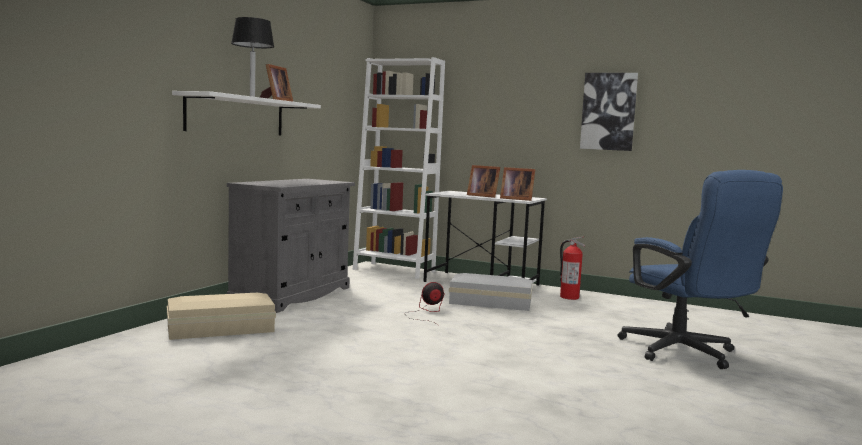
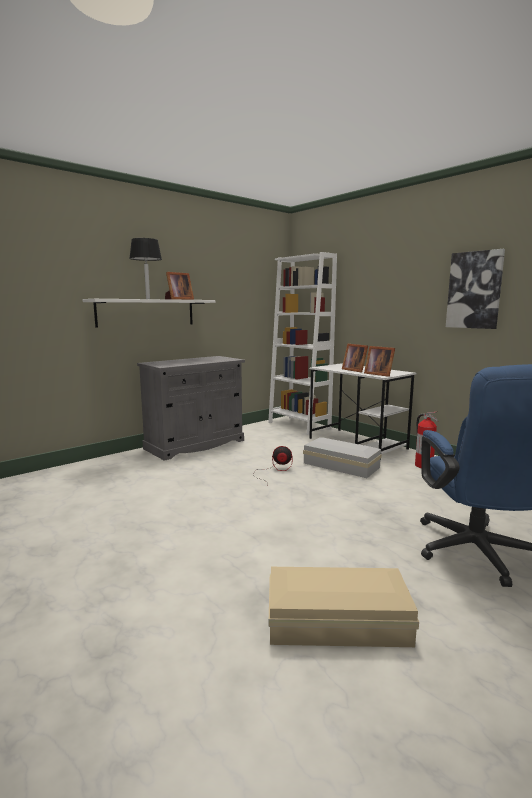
camera: 25 degrees right, 5 degrees up
beige storage box [167,293,276,340] -> beige storage box moved to [269,567,419,647]

